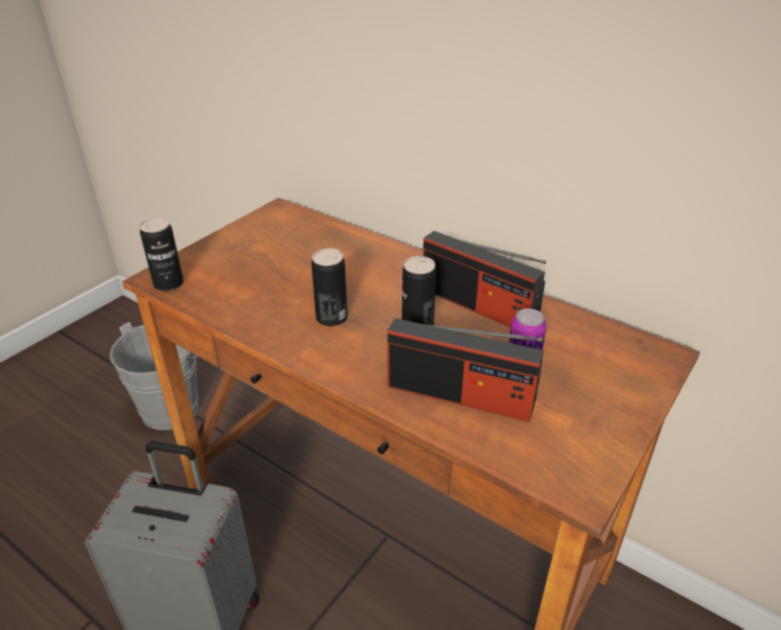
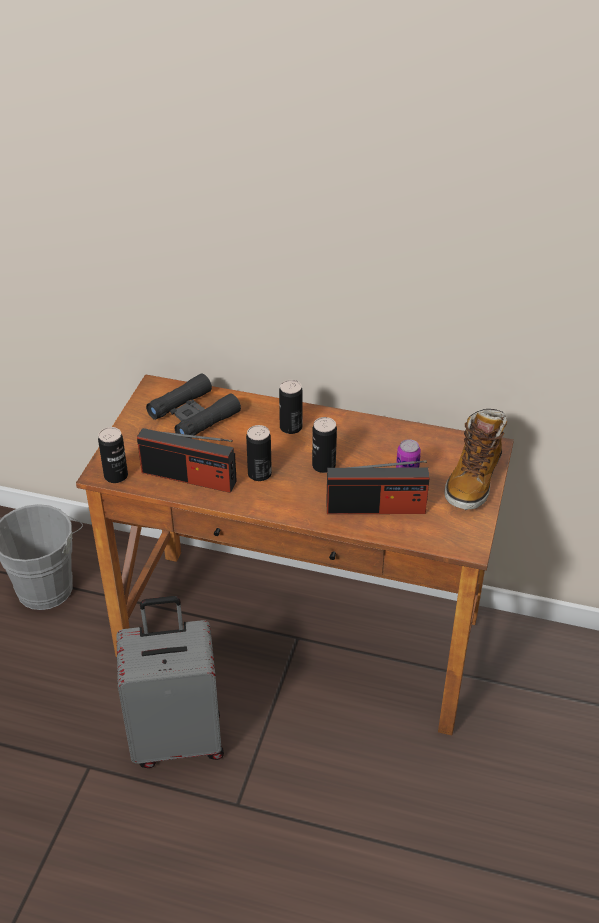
camera: 20 degrees left, 5 degrees up
radio [423,231,546,327] -> radio moved to [137,428,237,493]
none -> black binoculars [146,373,241,438]
none -> can [279,380,302,434]
none -> boot [444,409,507,510]

